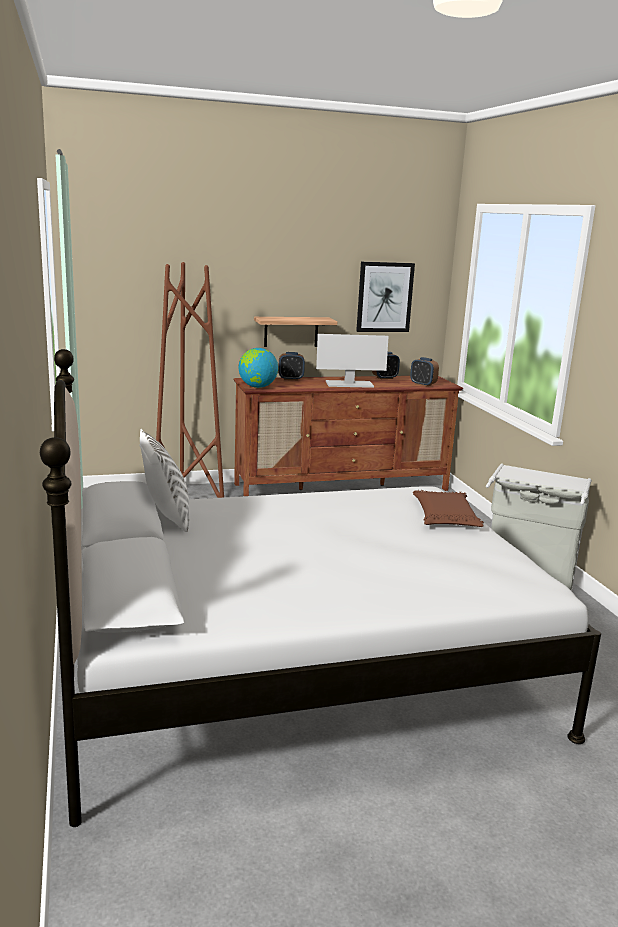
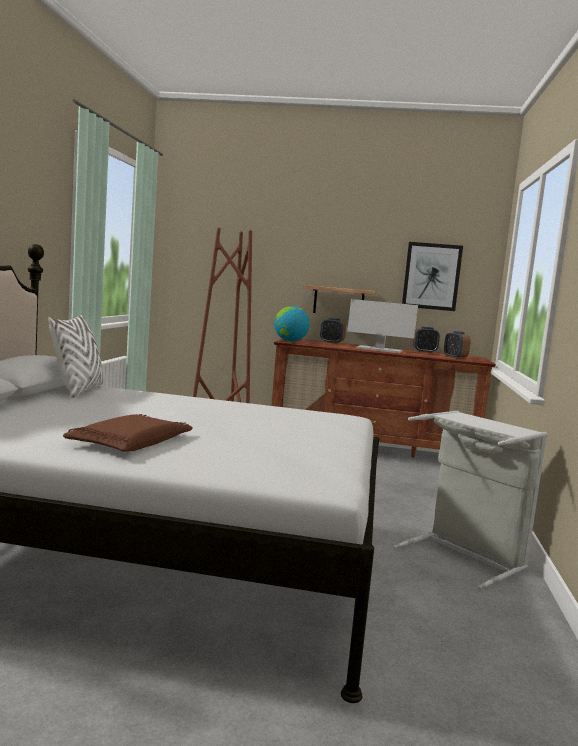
camera: 25 degrees right, 10 degrees down
brown pillow [413,490,484,527] -> brown pillow moved to [63,414,193,452]

